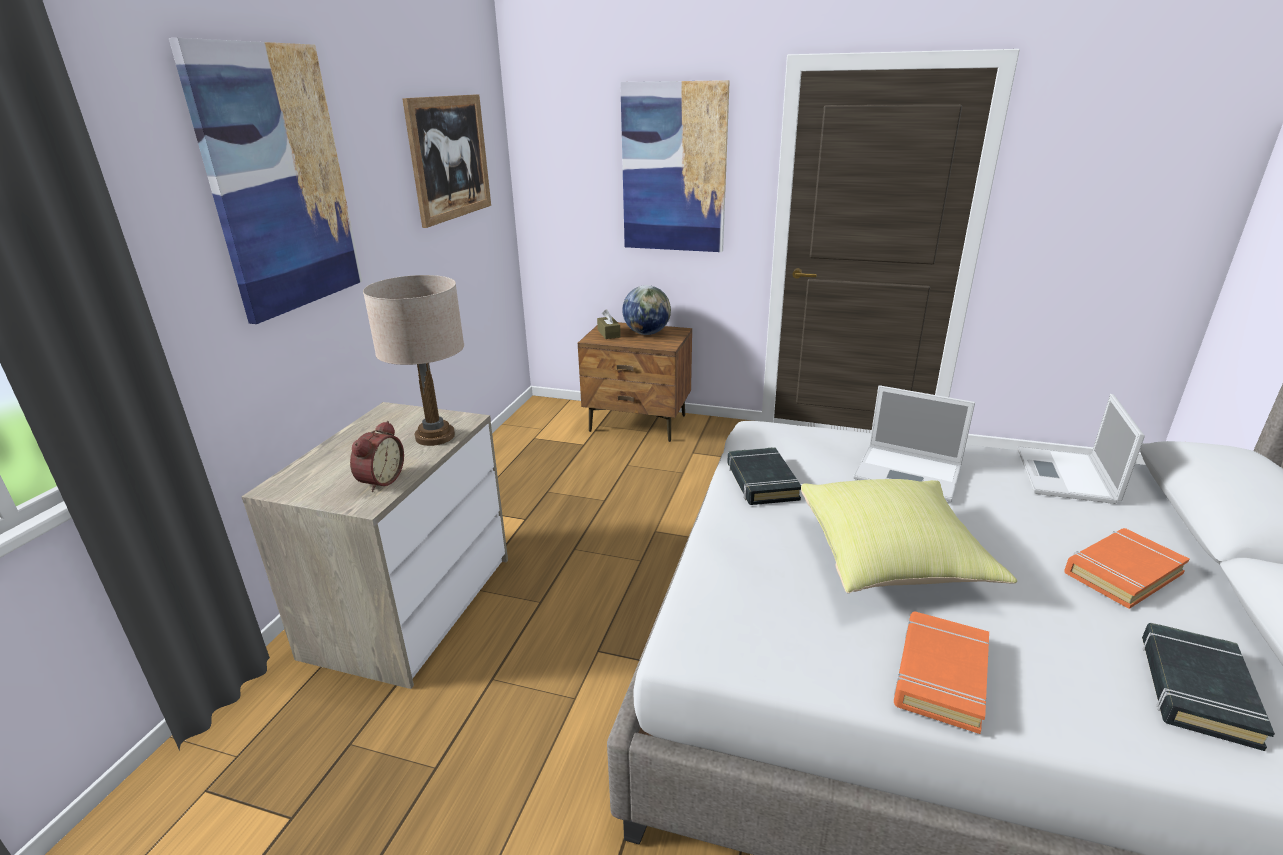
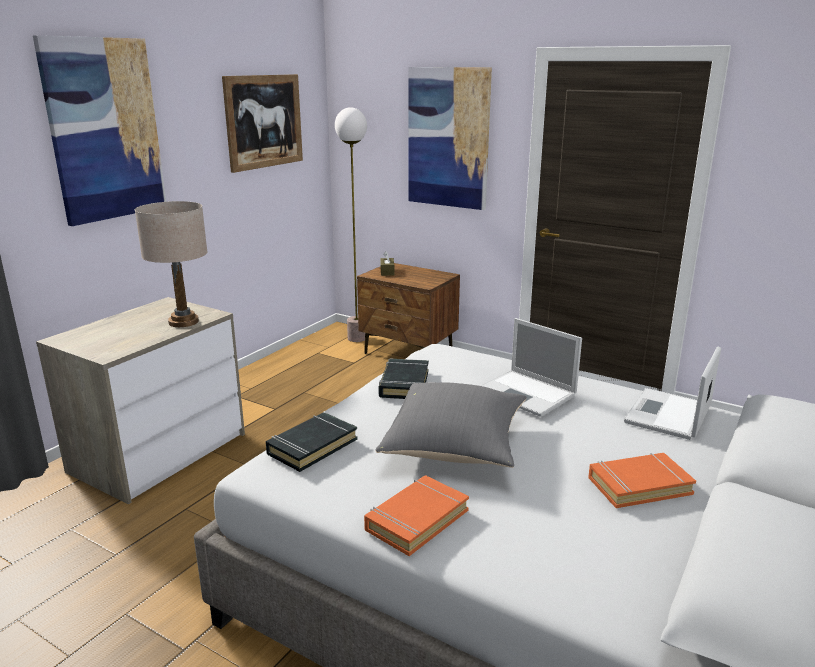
camera: 15 degrees right, 5 degrees down
alarm clock [350,421,404,492] -> none
globe [622,285,671,335] -> none
yellow pillow [801,479,1017,593] -> grey pillow [376,382,527,468]
black book [1142,623,1275,751] -> black book moved to [266,412,357,472]
none -> floor lamp [335,107,367,342]

